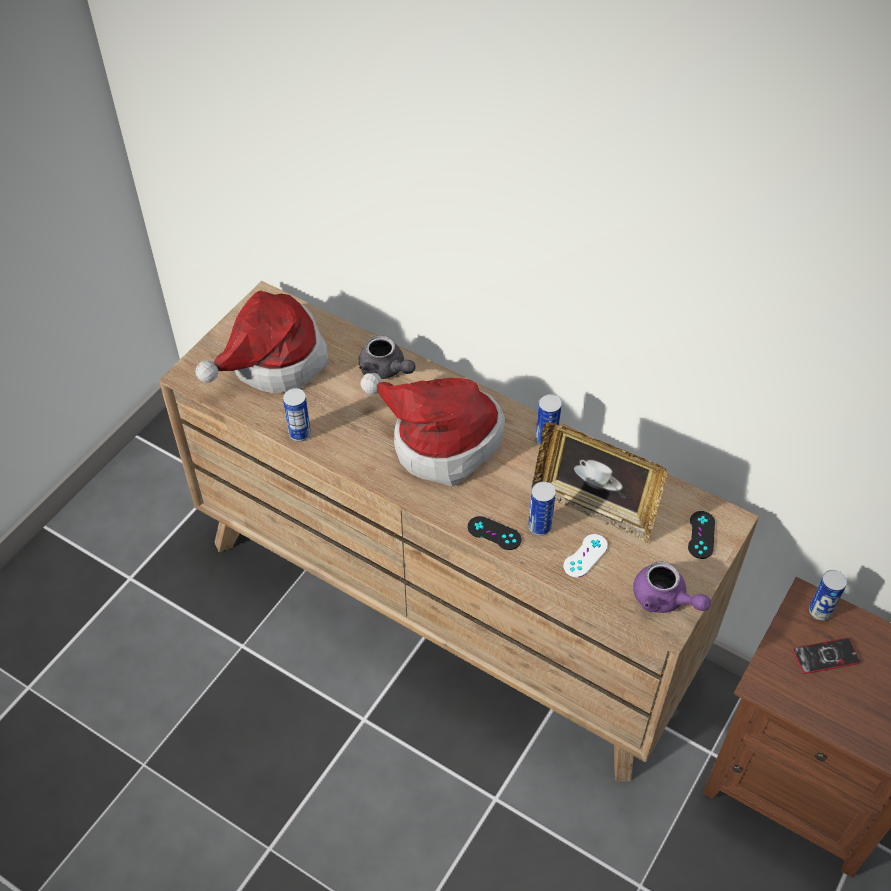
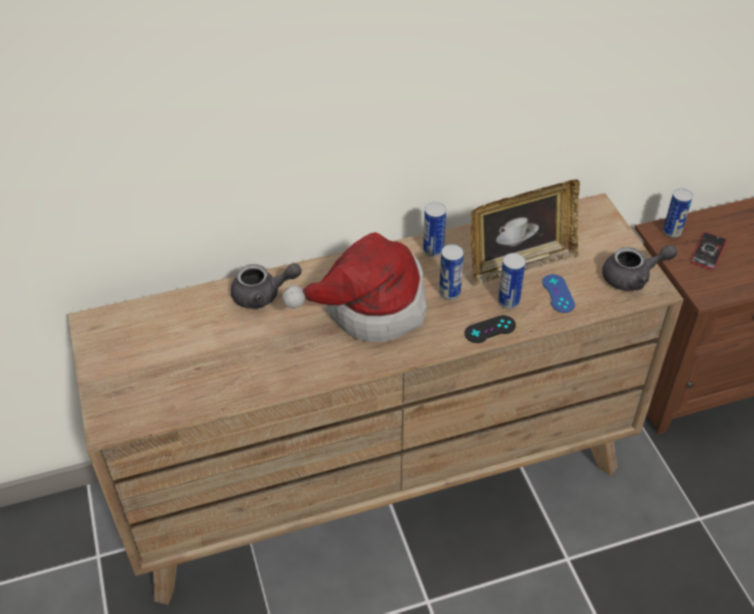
camera: 50 degrees left, 5 degrees down
hat [195,290,329,393] -> none
can [283,388,311,442] -> can moved to [439,244,464,300]
white game controller [563,534,608,577] -> blue game controller [542,274,575,313]
purple teapot [633,561,711,613] -> grey teapot [602,245,678,291]
black game controller [688,511,715,559] -> none

